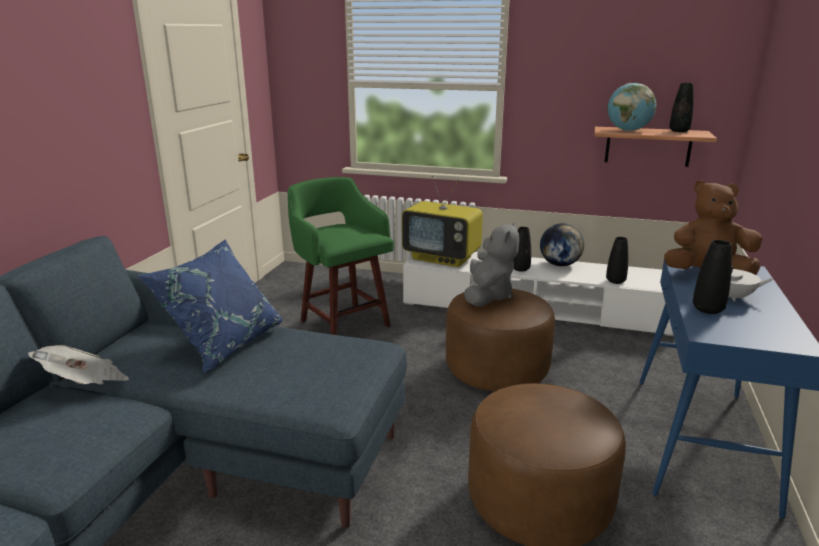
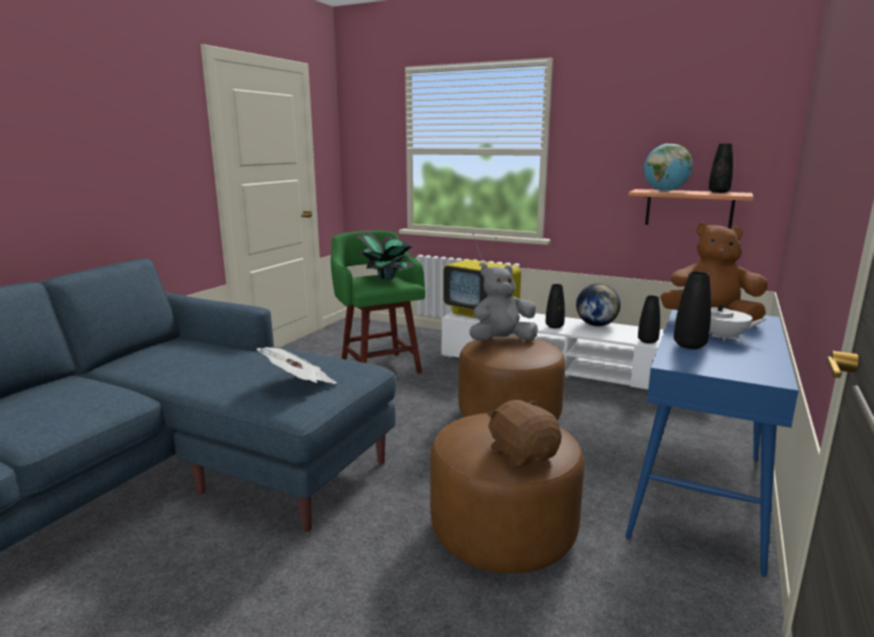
camera: 10 degrees right, 5 degrees down
newspaper [28,345,130,384] -> newspaper moved to [256,347,337,383]
blue pillow [137,239,284,373] -> none
grey plush toy [464,222,519,306] -> grey plush toy turned 135 degrees counterclockwise [470,265,538,340]
none -> potted plant [356,232,414,280]
none -> brown plush toy [487,400,562,468]

